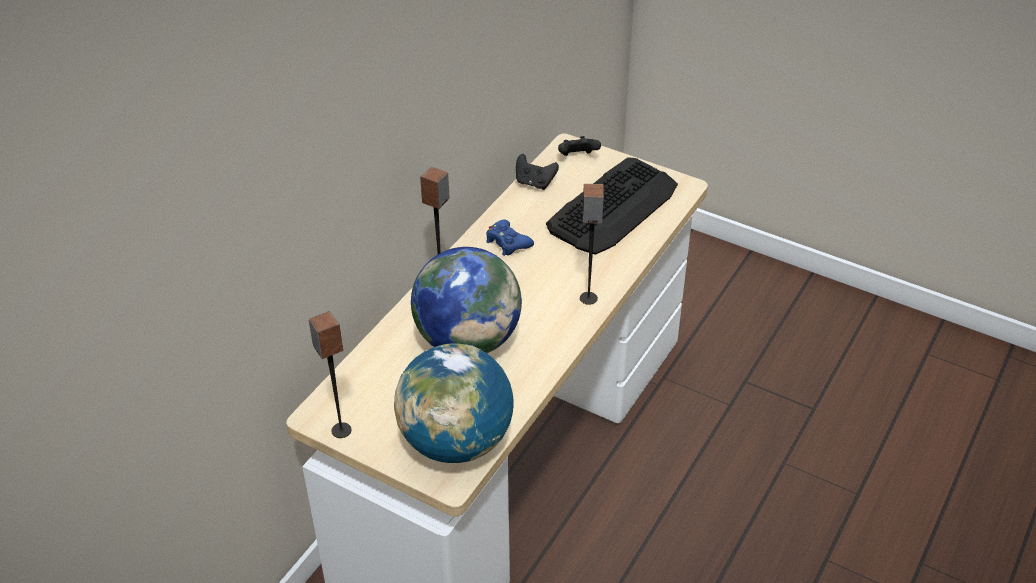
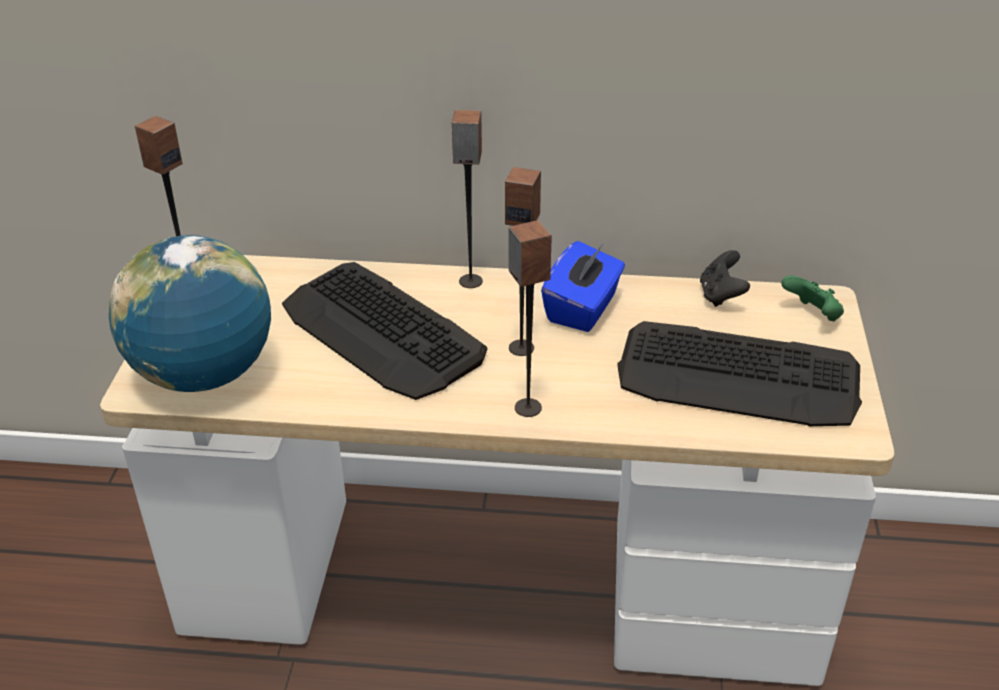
camera: 65 degrees right, 5 degrees down
globe [411,247,522,353] -> keyboard [282,262,487,400]
blue game controller [486,219,534,256] -> blue tissue box [541,241,625,332]
black game controller [558,136,601,156] -> green game controller [781,276,844,322]
none -> speaker [505,167,541,356]

